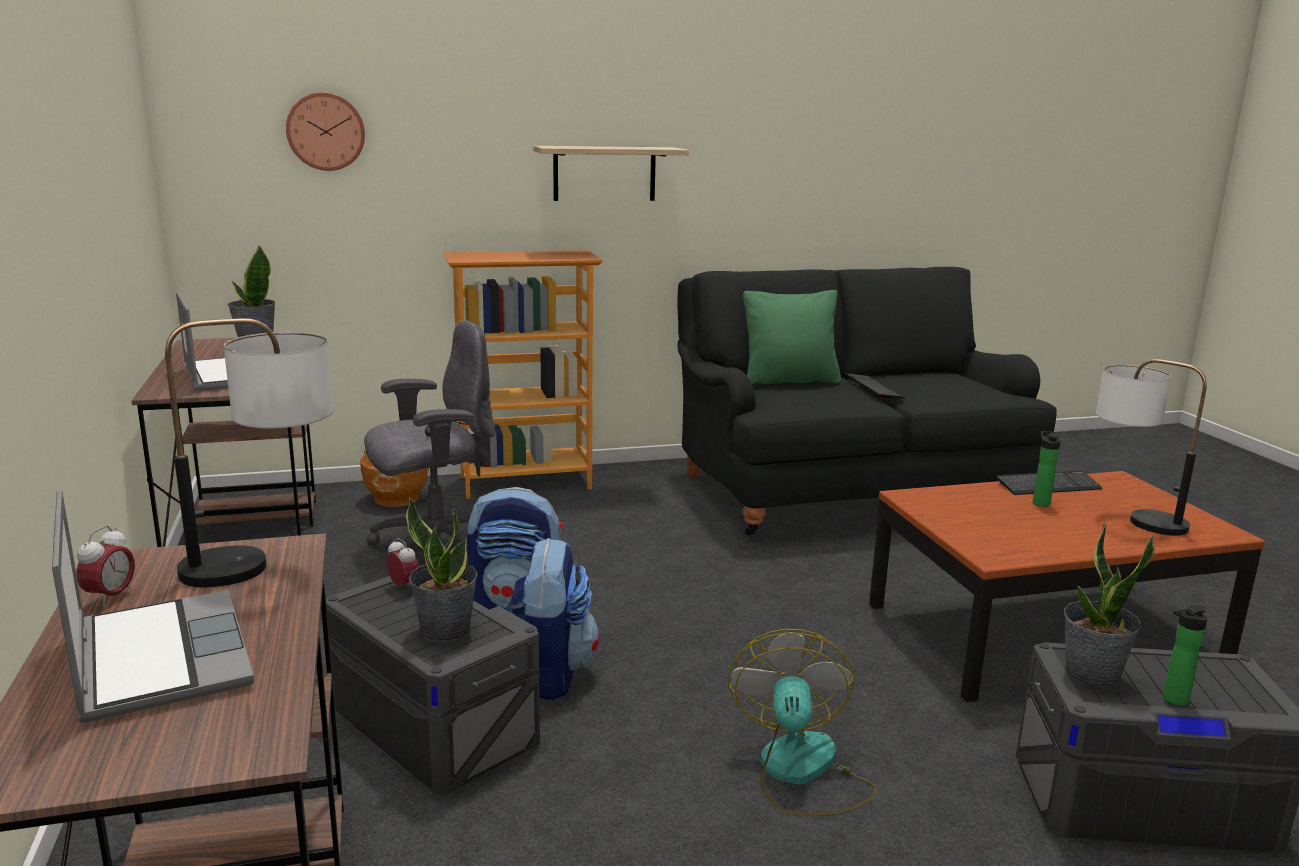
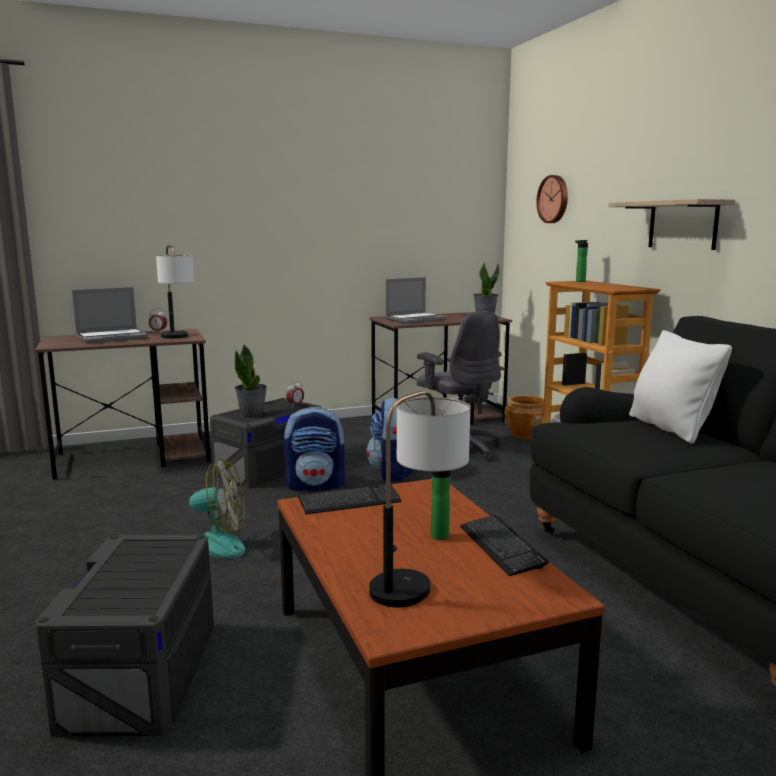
camera: 85 degrees right, 5 degrees down
green pillow [743,290,841,384] -> white pillow [629,330,732,444]
keyboard [845,373,905,399] -> keyboard moved to [298,484,401,515]
potted plant [1064,522,1155,688] -> none
bottle [1163,605,1207,706] -> bottle moved to [575,240,588,282]

